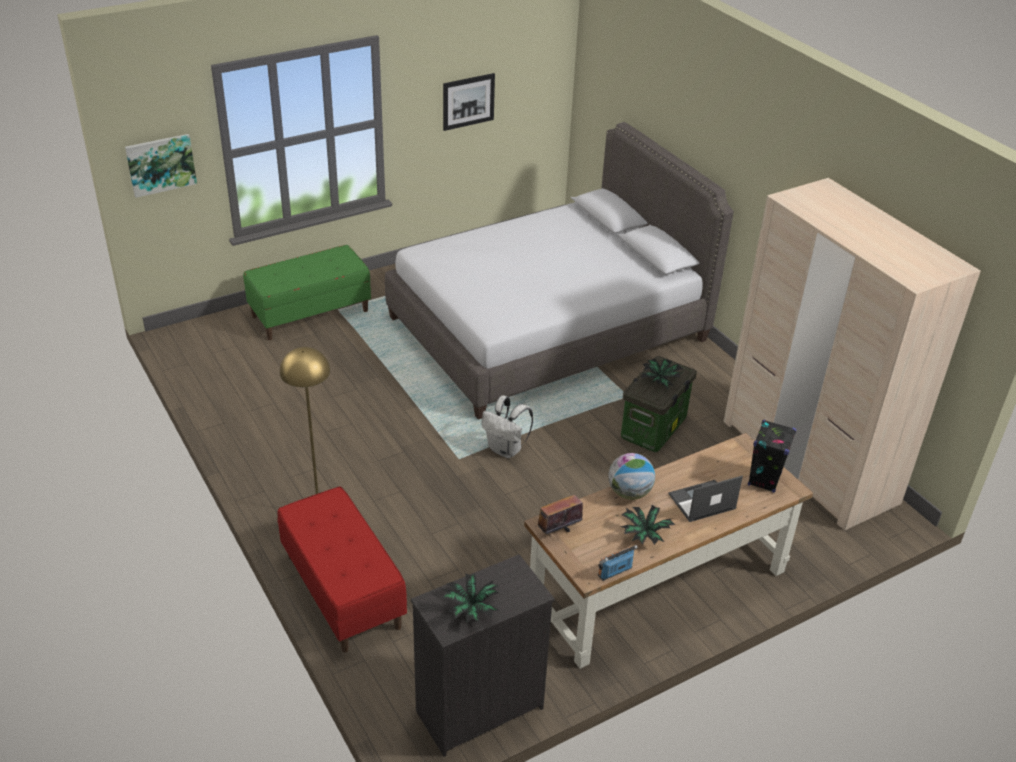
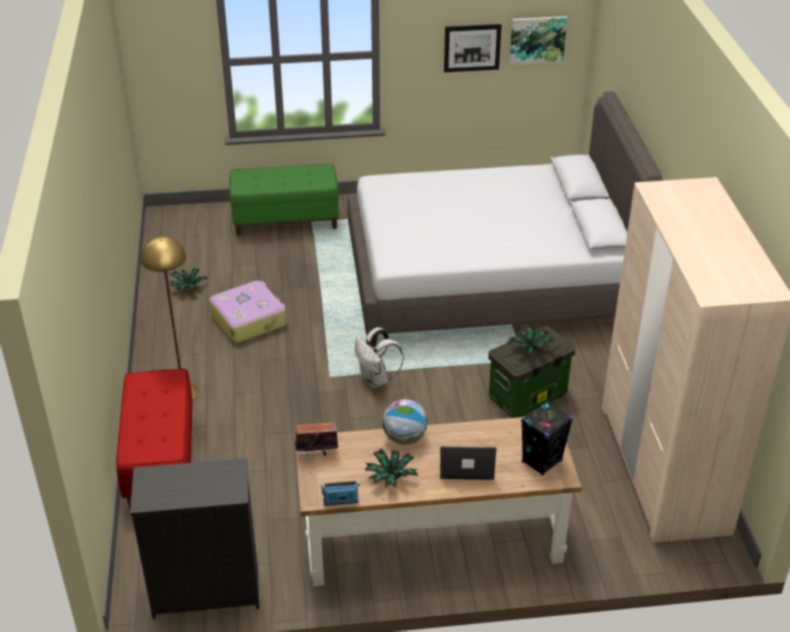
camera: 25 degrees right, 0 degrees up
picture [125,134,197,198] -> picture moved to [510,16,567,64]
potted plant [442,574,500,623] -> potted plant moved to [170,268,208,291]
none -> suitcase [209,281,286,343]

